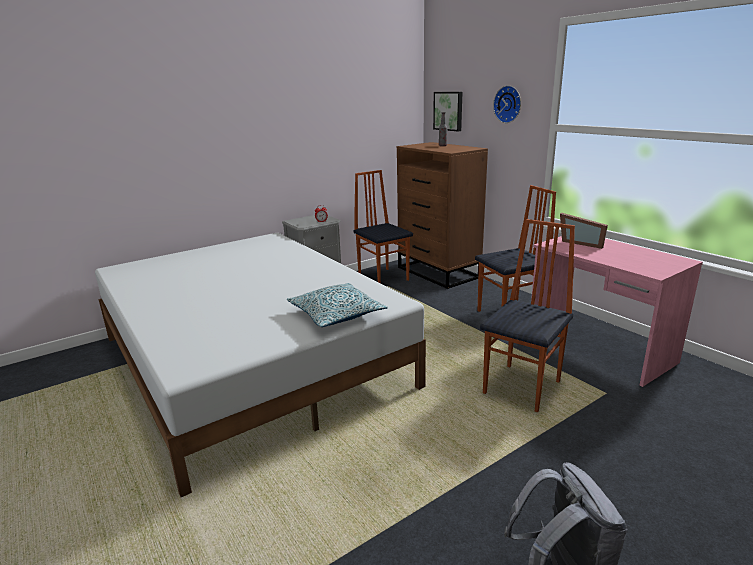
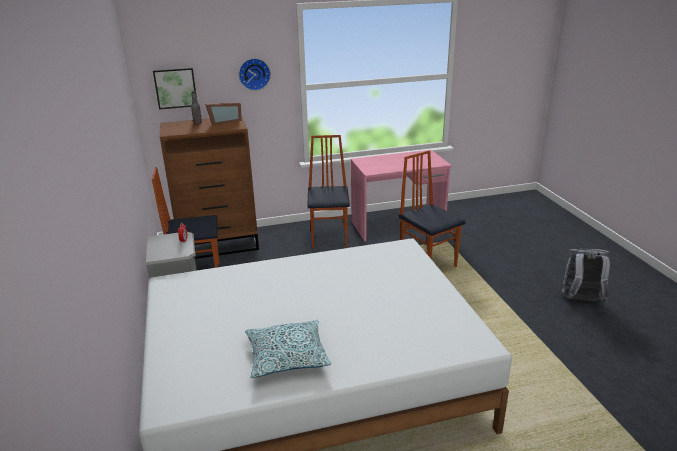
camera: 70 degrees left, 5 degrees up
pillow [286,283,388,327] -> pillow moved to [245,320,331,378]
picture frame [560,213,608,249] -> picture frame moved to [205,103,242,125]

